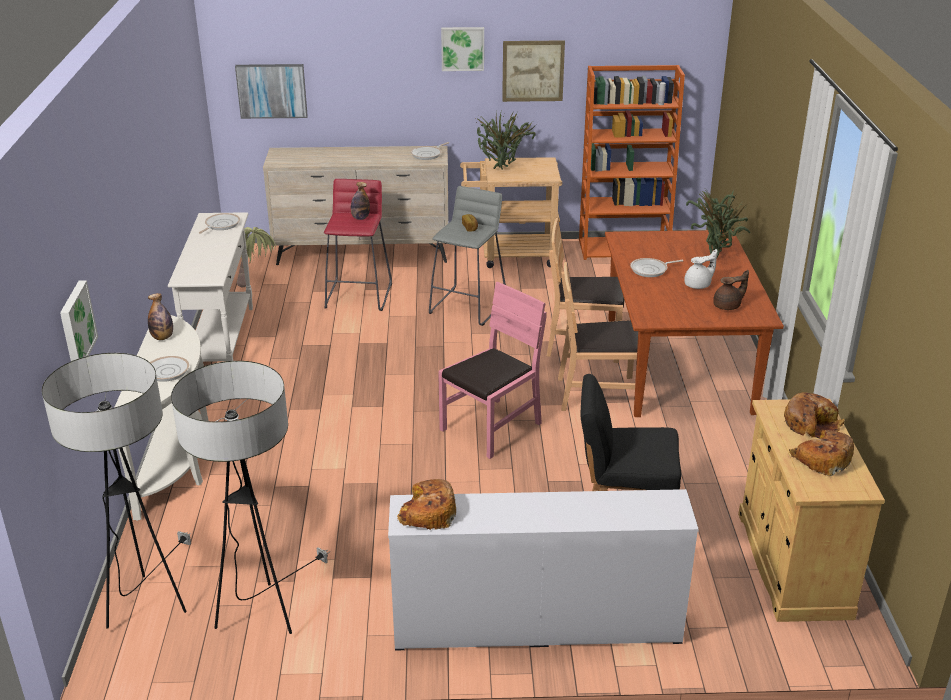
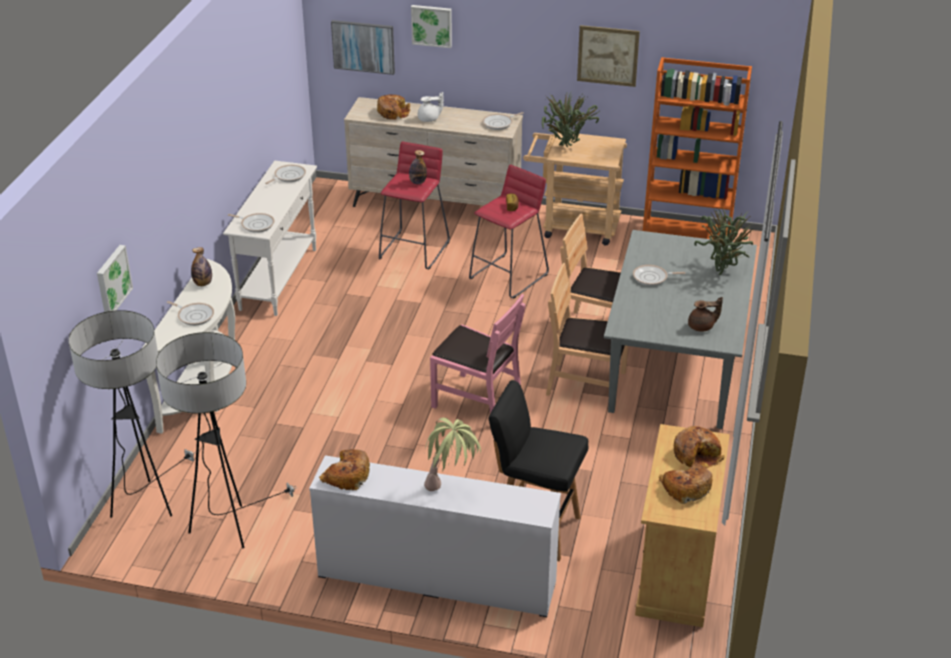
camera: 15 degrees right, 5 degrees up
potted plant [237,227,276,287] -> potted plant moved to [424,418,481,491]
grey stool [429,186,506,326] -> red stool [469,165,549,299]
pink chair [438,282,547,459] -> pink chair turned 60 degrees clockwise [430,294,526,414]
picture [441,27,484,71] -> picture moved to [411,5,452,48]
brown dining table [605,230,784,417] -> grey dining table [604,230,757,429]
white teapot [684,249,717,289] -> white teapot moved to [418,92,444,122]
none -> frying pan [228,213,275,233]
none -> bread [377,95,411,120]

